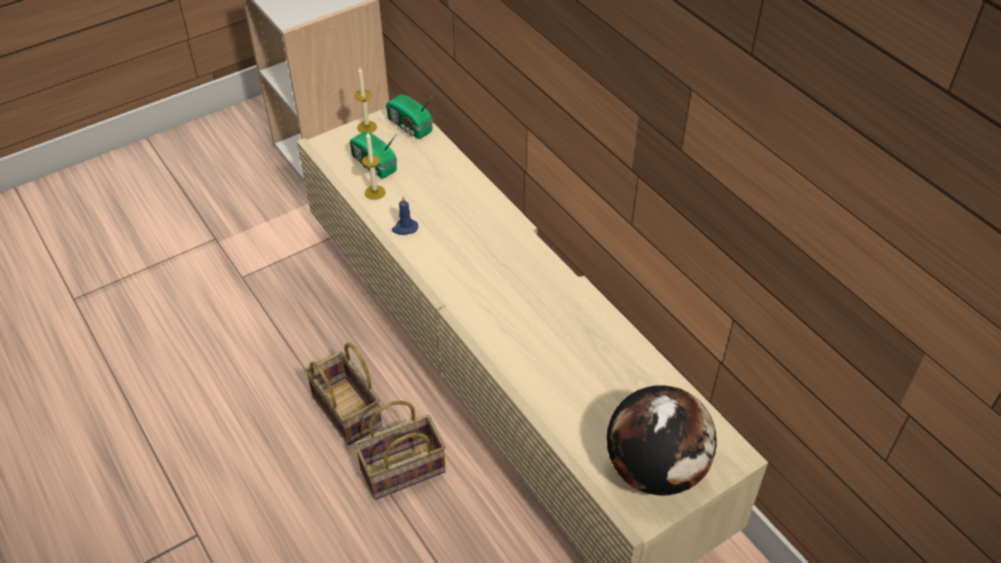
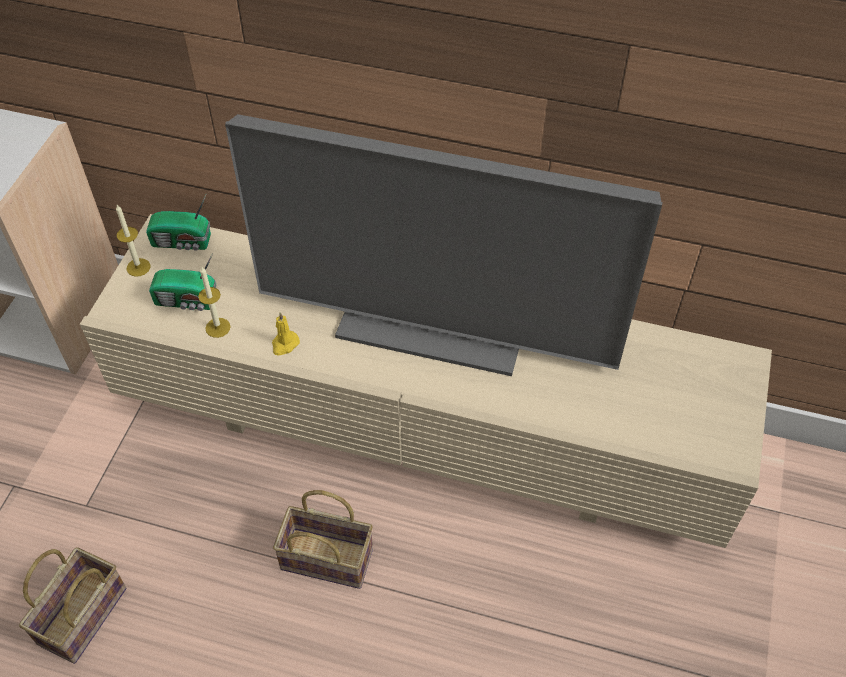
camera: 40 degrees left, 5 degrees up
basket [354,401,446,500] -> basket moved to [19,547,126,664]
blue candle [392,197,418,235] -> yellow candle [272,312,300,355]
globe [607,385,716,496] -> none
none -> television [225,114,663,376]

